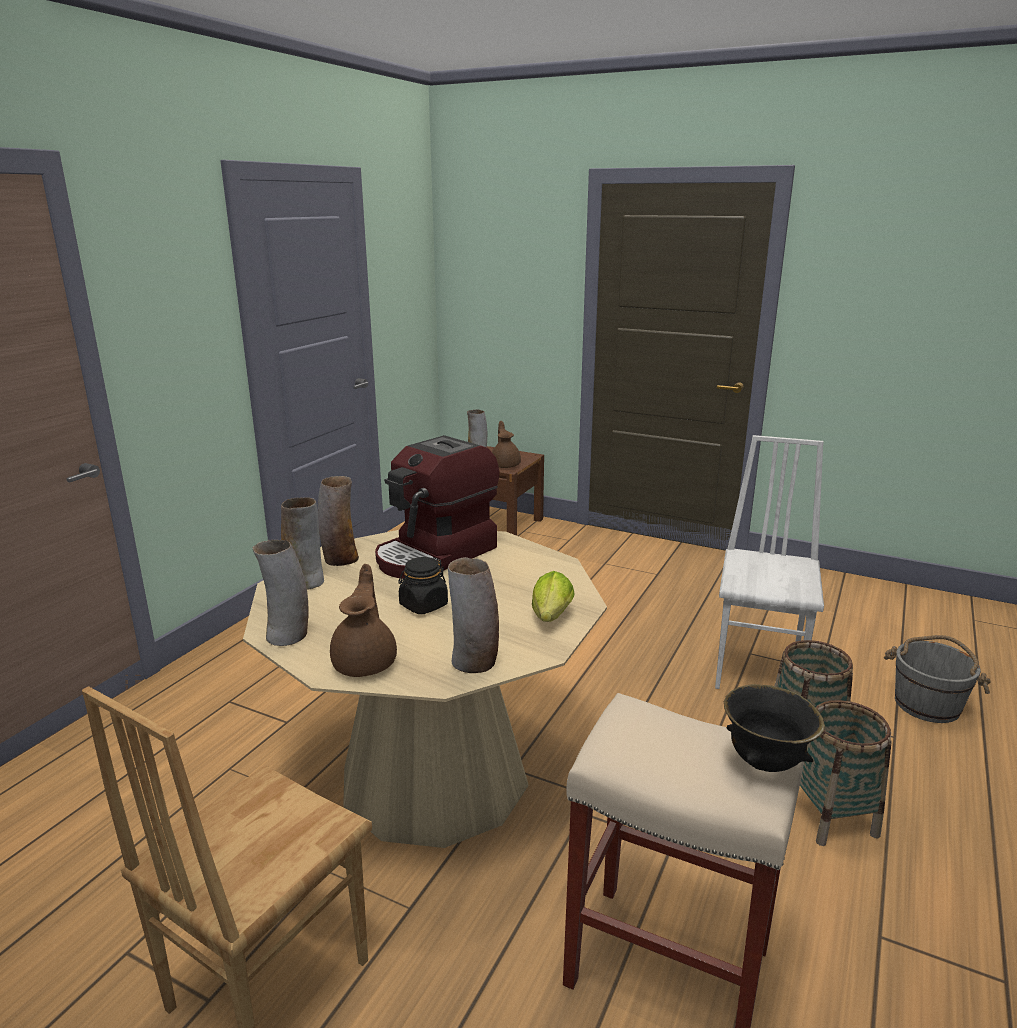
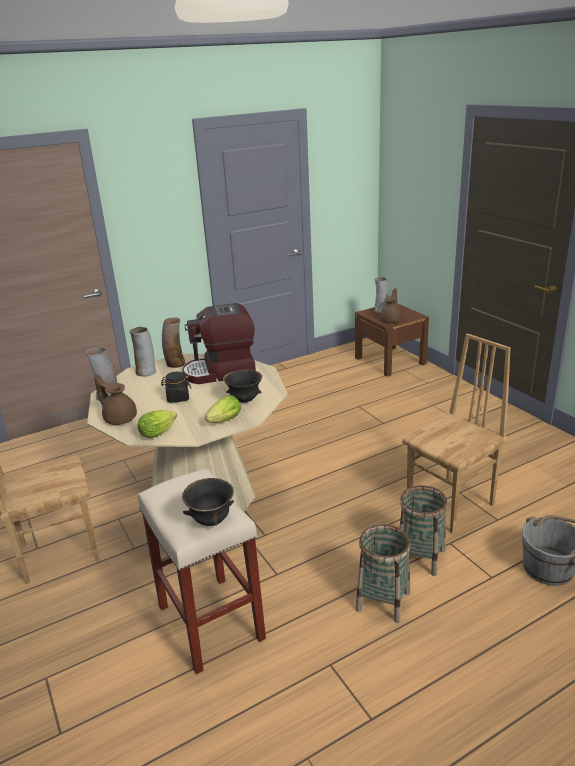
camera: 35 degrees right, 5 degrees up
brown teapot [330,564,397,677] -> brown teapot turned 90 degrees counterclockwise [94,374,137,425]
vase [448,557,499,673] -> lettuce [138,410,177,438]
white chair [715,435,824,689] -> brown chair [402,333,511,533]
none -> black bowl [223,369,262,403]

